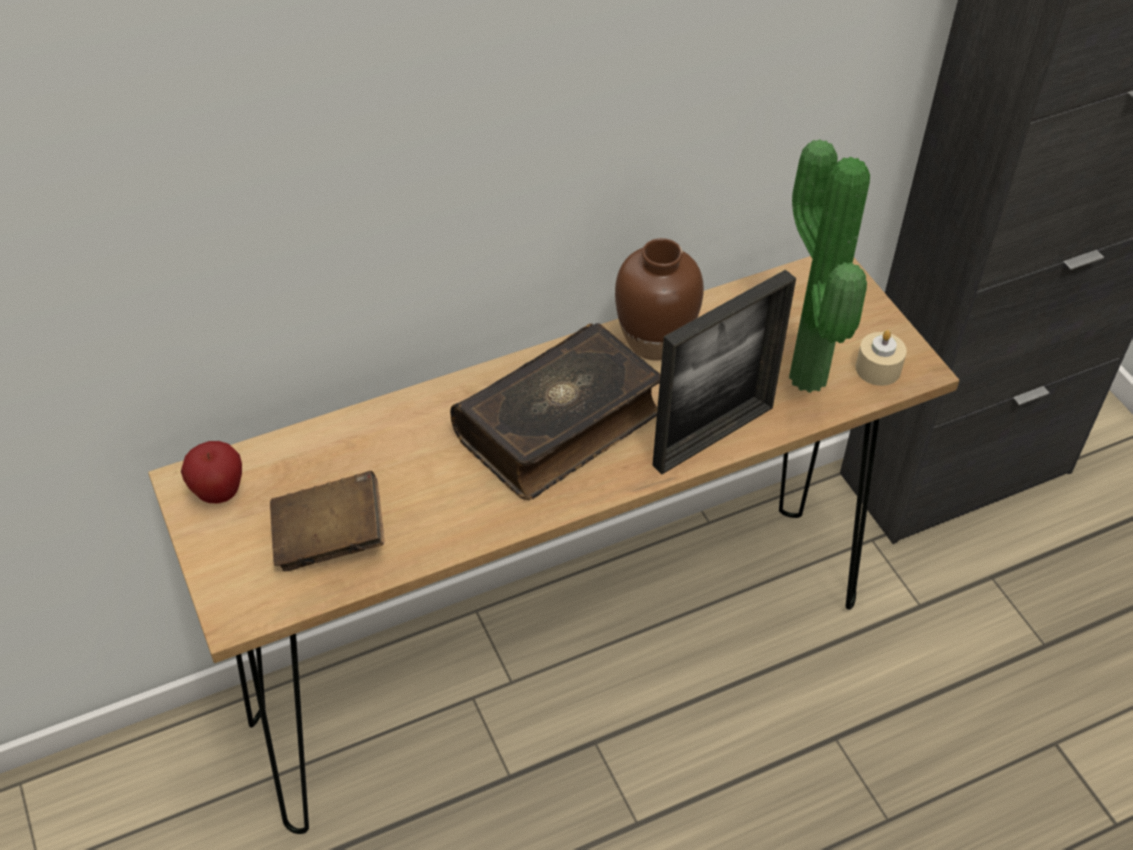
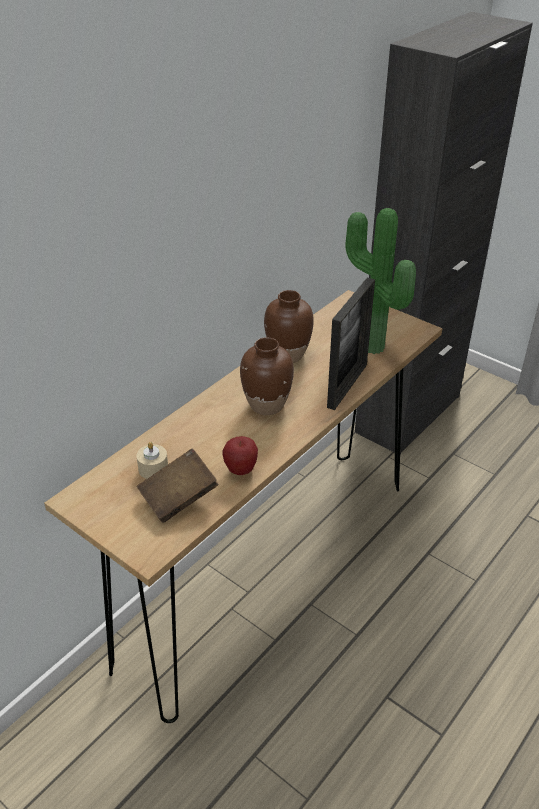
camera: 25 degrees left, 10 degrees down
apple [181,441,242,503] -> apple moved to [223,436,258,475]
book [450,323,660,500] -> brown vase [240,337,294,415]
beige candle [856,330,907,386] -> beige candle moved to [136,442,168,479]

